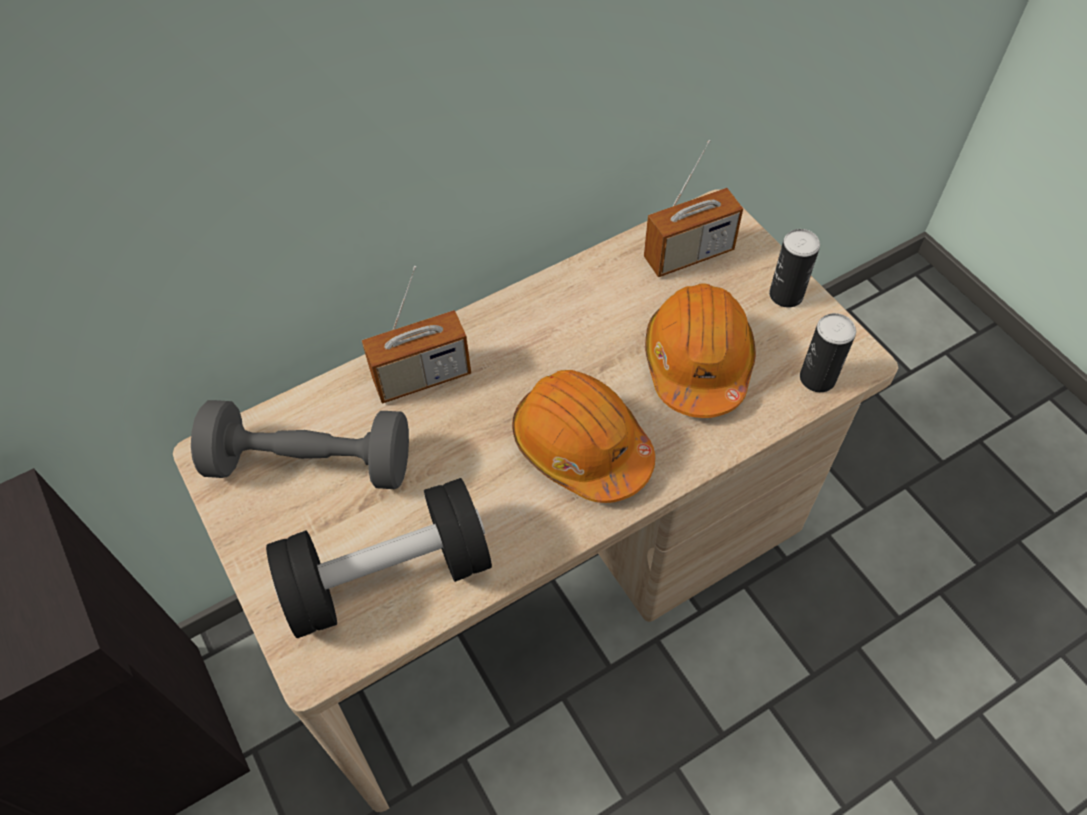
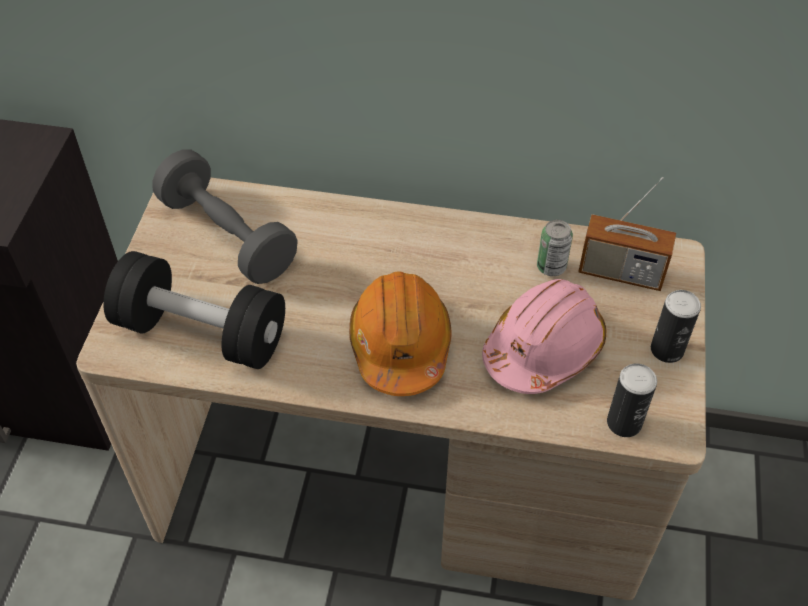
camera: 40 degrees right, 5 degrees down
radio [362,266,471,404] -> none
orange hard hat [645,283,756,418] -> pink hard hat [482,279,606,394]
none -> can [537,220,573,276]

